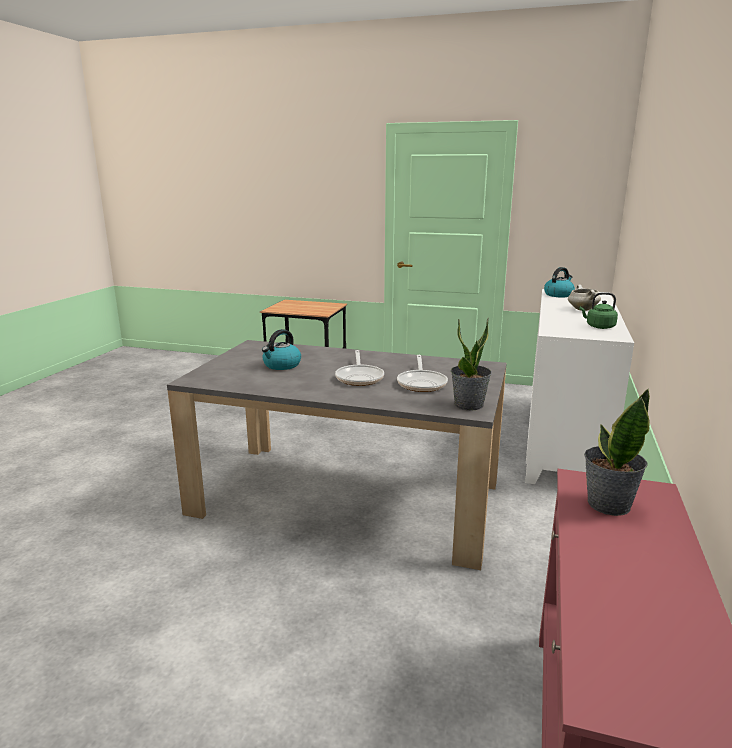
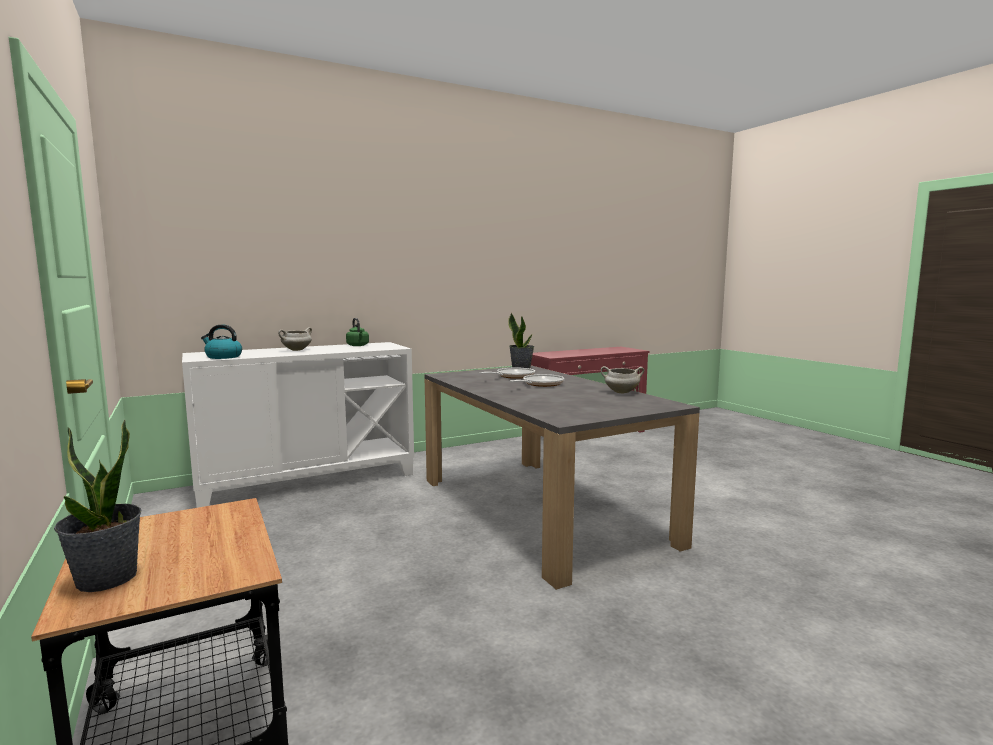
camera: 135 degrees left, 10 degrees down
kettle [262,329,301,370] -> none
potted plant [584,388,650,516] -> potted plant moved to [54,420,142,592]
none -> white cooking pot [601,366,644,393]

